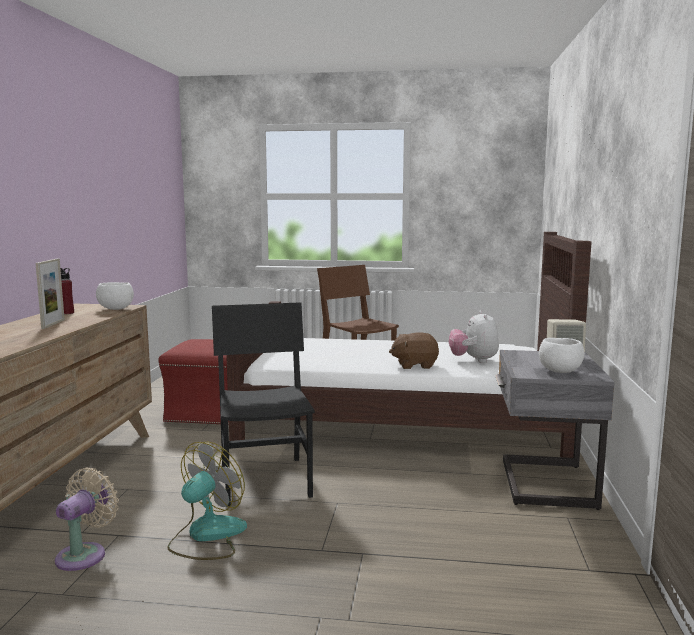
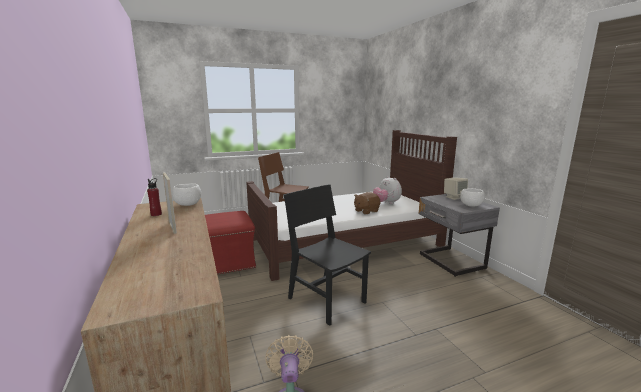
camera: 30 degrees left, 5 degrees up
fan [167,442,247,560] -> none

